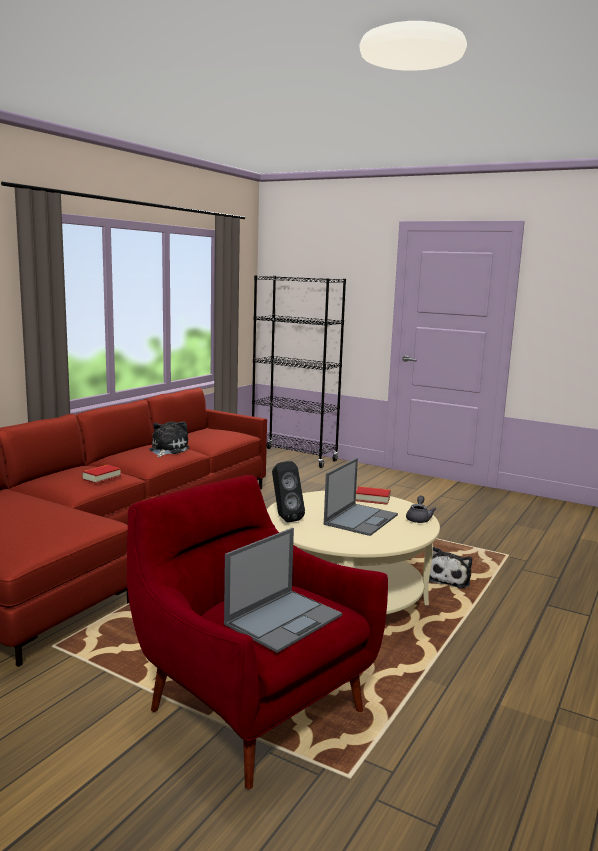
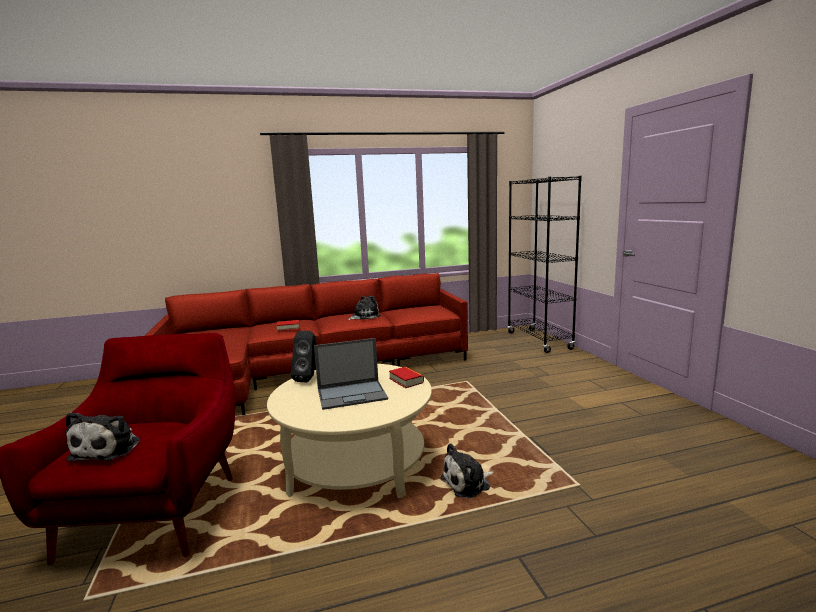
camera: 45 degrees right, 0 degrees up
laptop [224,528,342,653] -> plush toy [66,412,140,461]
grey teapot [406,496,437,523] -> none

